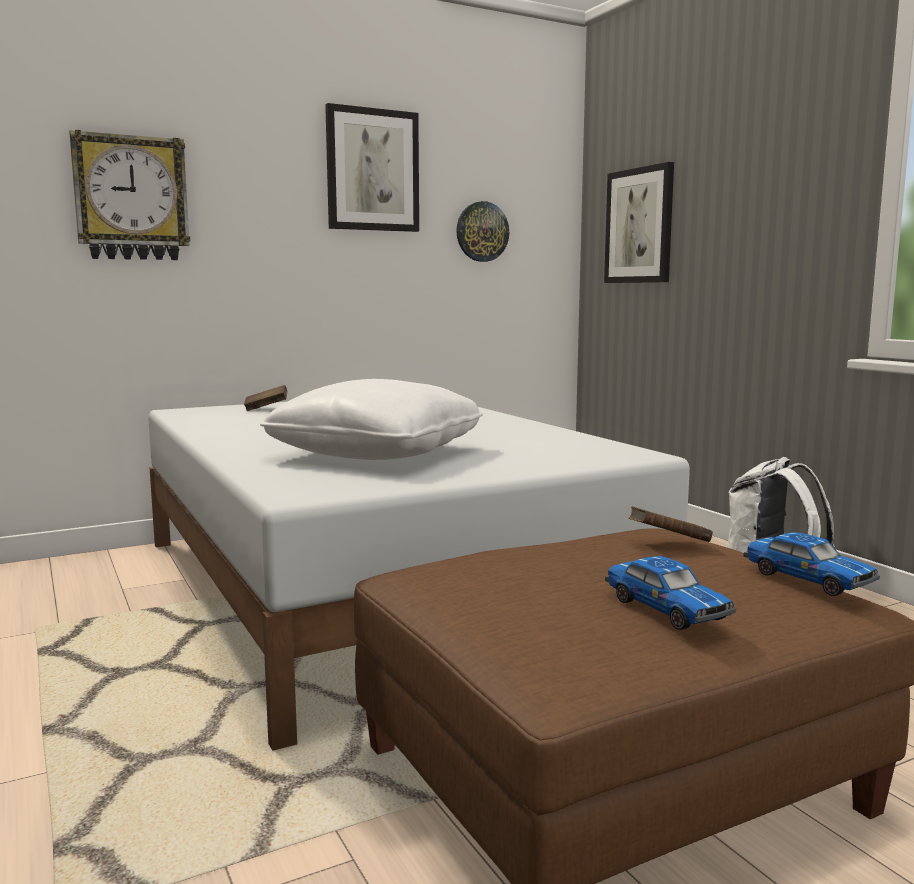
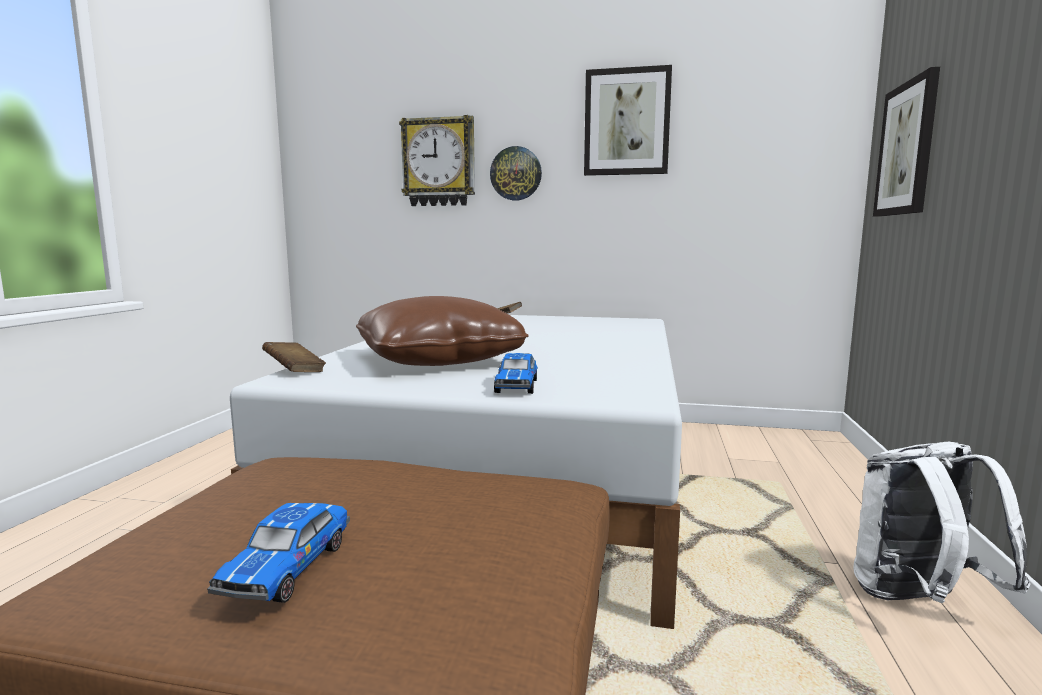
camera: 40 degrees right, 0 degrees up
white pillow [260,379,483,460] -> brown pillow [356,296,529,366]
wall clock [456,201,509,262] -> wall clock moved to [490,146,542,200]
brown book [628,507,713,542] -> brown book moved to [262,342,326,372]
toy car [743,532,880,596] -> toy car moved to [494,353,538,394]

